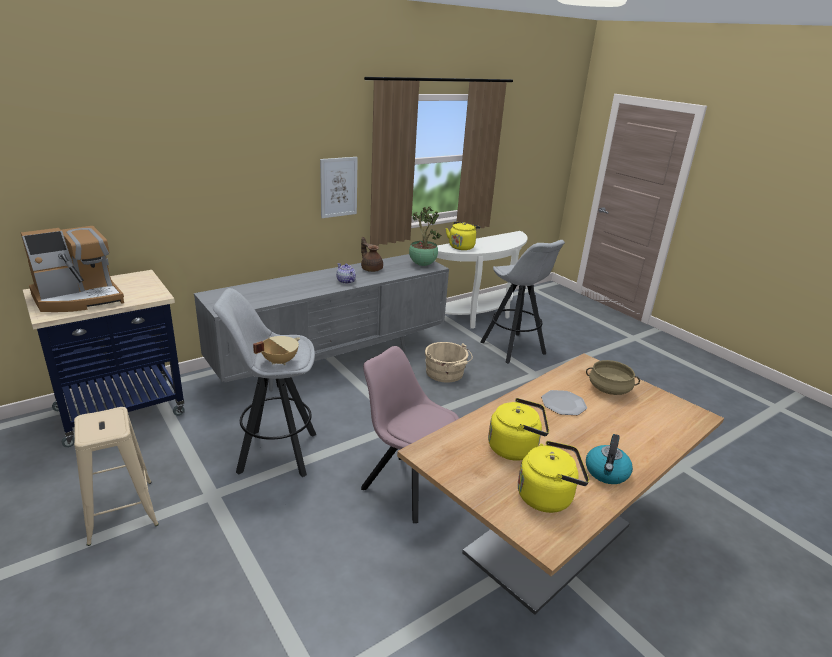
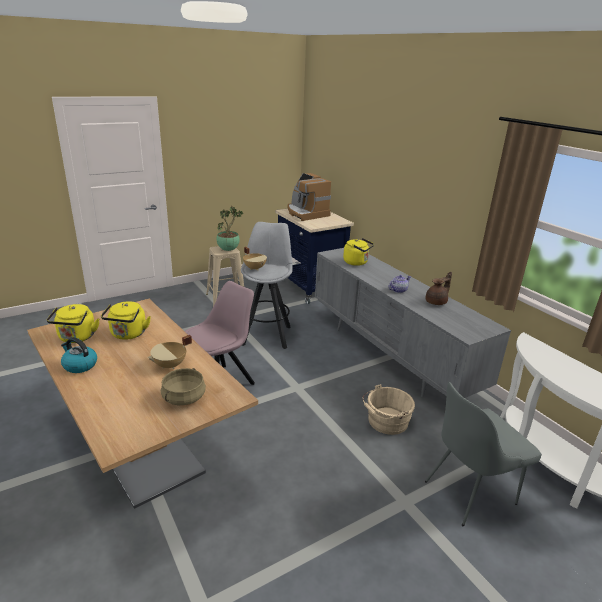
camera: 95 degrees right, 0 degrees up
picture [320,157,358,218] -> none
potted plant [409,206,442,266] -> potted plant moved to [217,206,243,251]
yellow kettle [446,222,480,250] -> yellow kettle moved to [343,238,374,266]
grey stool [480,240,565,363] -> grey chair [425,382,542,526]
plate [541,390,587,415] -> beige cooking pot [148,335,192,369]

